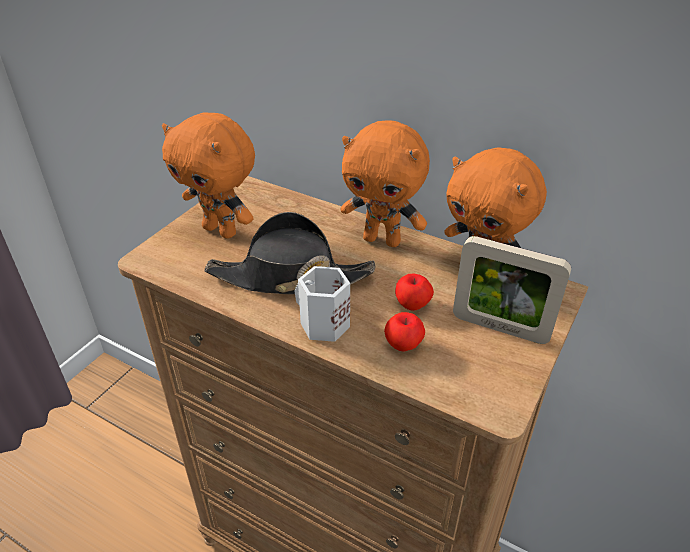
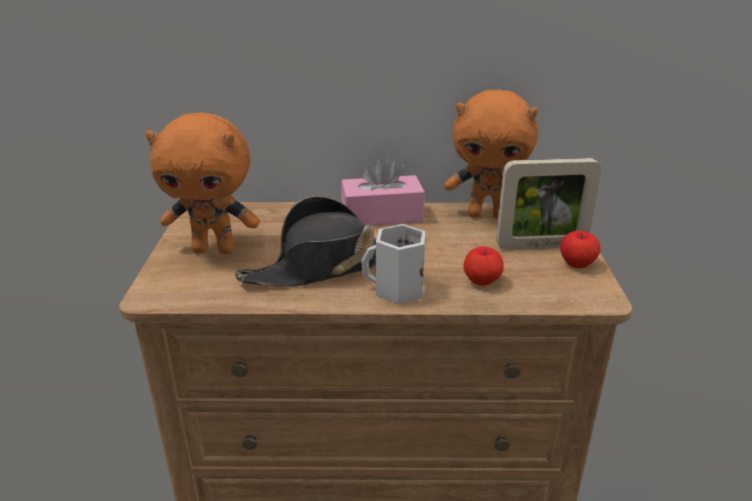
camera: 30 degrees left, 10 degrees down
orange plush toy [340,120,430,247] -> pink tissue box [341,155,425,226]
apple [395,274,434,311] -> apple moved to [560,231,601,268]

